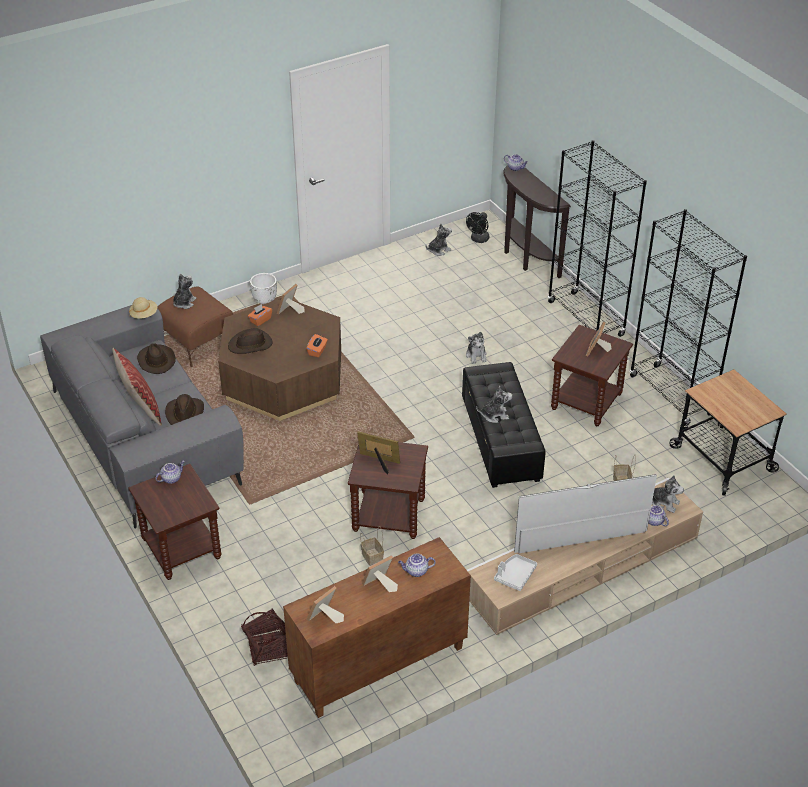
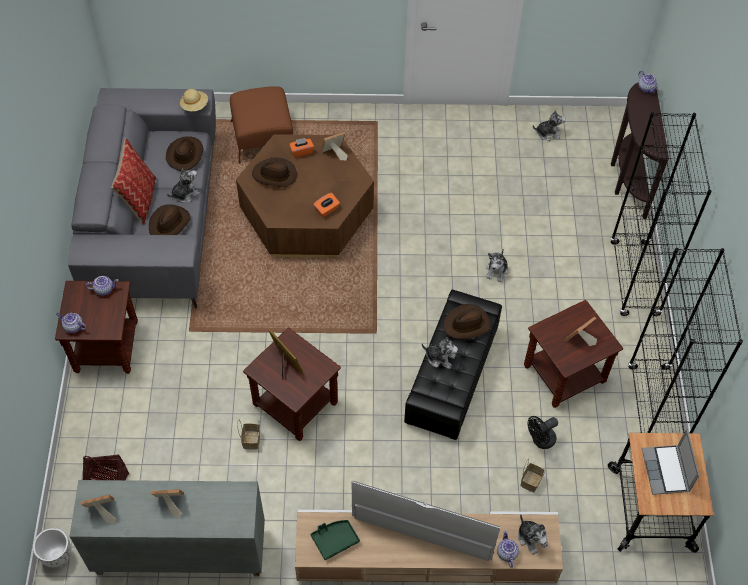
camera: 30 degrees right, 15 degrees up
plush toy [173,274,196,309] -> plush toy moved to [167,168,200,203]
white planter [250,273,277,304] -> white planter moved to [33,528,71,568]
brown cabinet [283,537,471,718] -> grey cabinet [70,480,265,577]
teapot [398,554,436,577] -> teapot moved to [56,313,87,333]
black fan [466,212,489,243] -> black fan moved to [527,416,558,449]
grey tray [494,554,537,591] -> green tray [311,520,360,560]
none -> brown hat [443,304,491,339]
none -> laptop [642,429,699,495]

